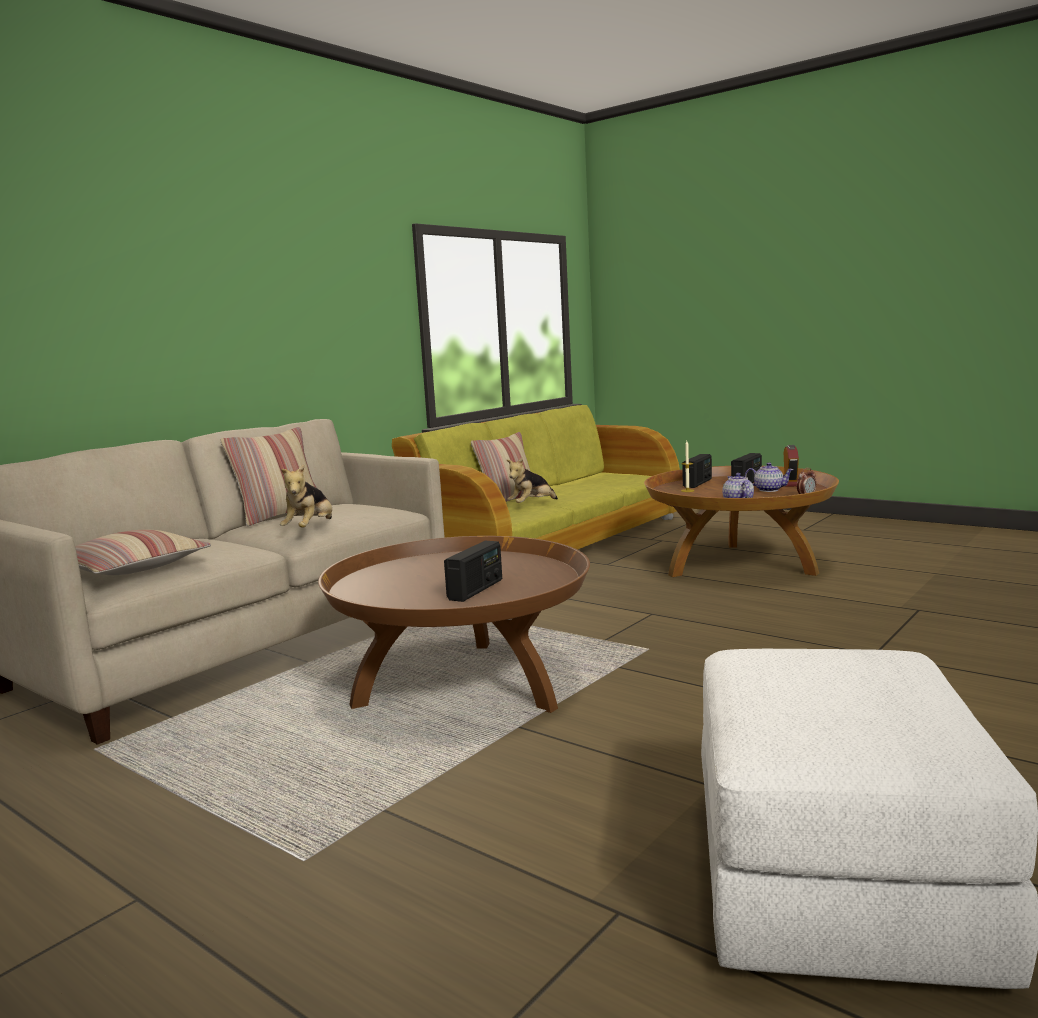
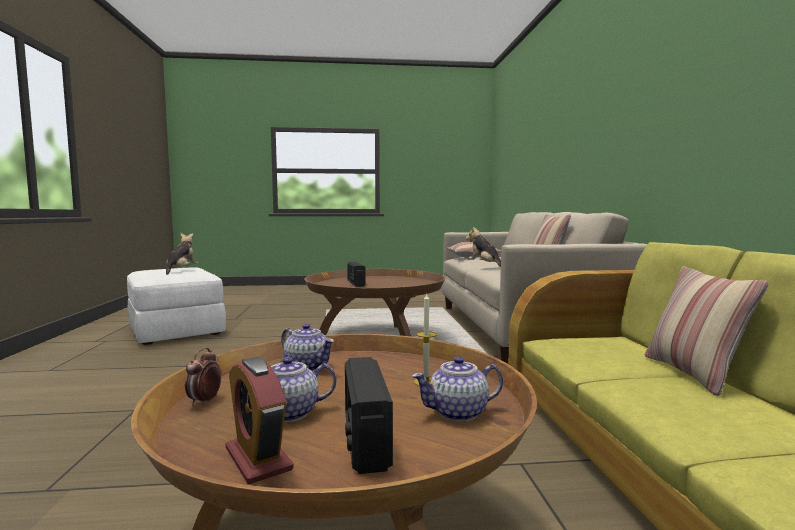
camera: 135 degrees right, 5 degrees down
plush toy [507,458,558,503] -> plush toy moved to [166,232,199,275]
radio [682,454,712,488] -> teapot [412,356,503,422]

